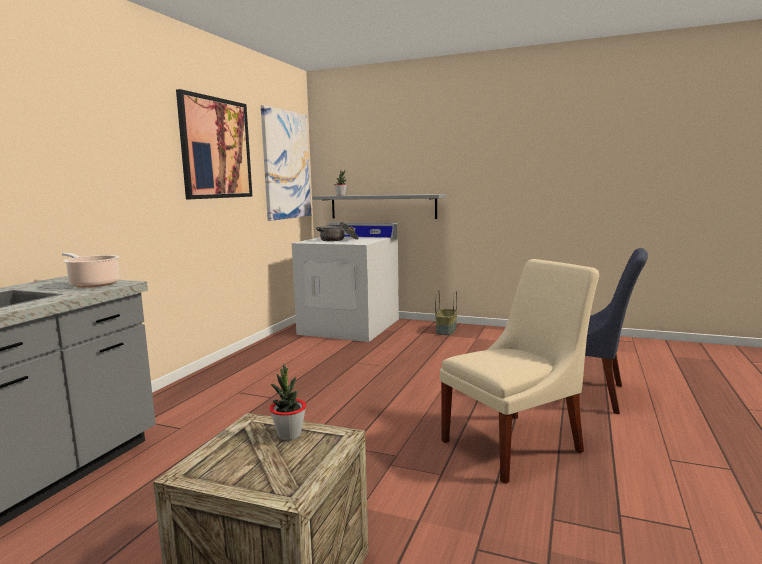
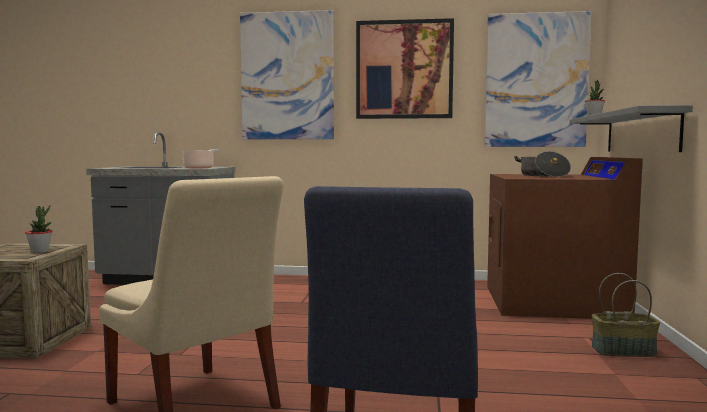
camera: 75 degrees right, 5 degrees down
white washing machine [292,222,399,342] -> brown washing machine [487,157,643,319]
none -> picture [240,10,334,139]

